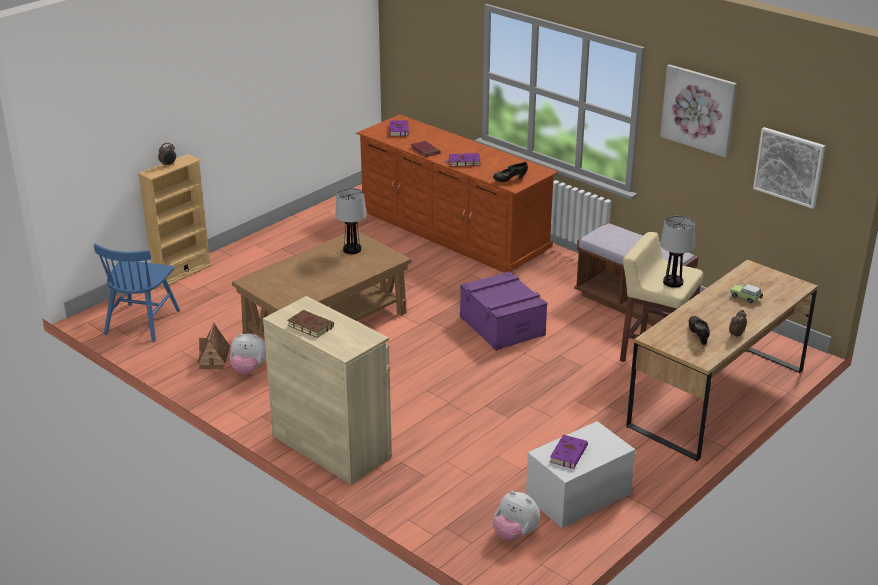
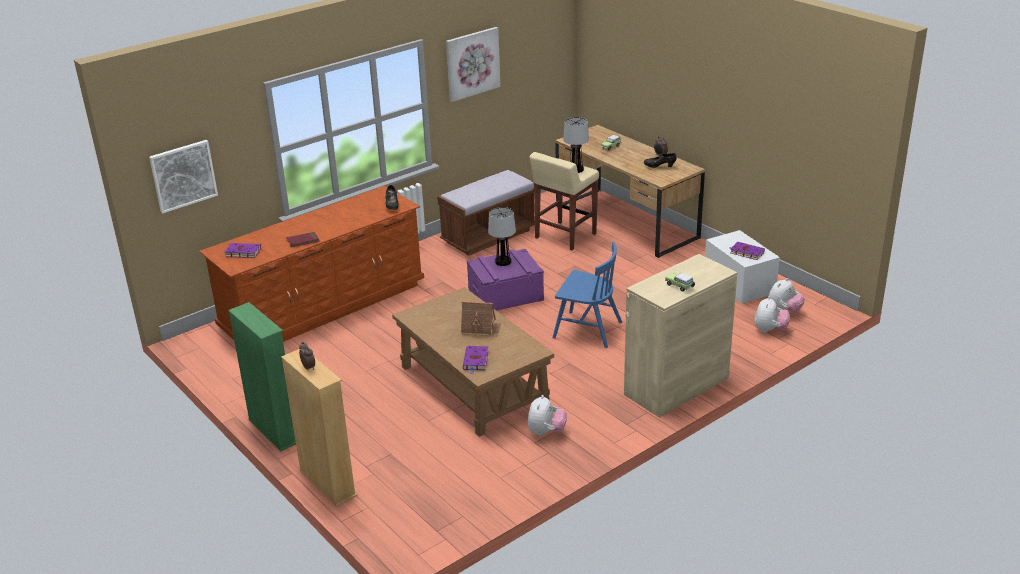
camera: 80 degrees left, 0 degrees up
blue chair [94,243,180,342] -> blue chair moved to [553,242,622,348]
toy house [197,322,230,369] -> toy house moved to [461,301,501,337]
brown book [287,310,334,338] -> toy car [665,273,695,291]
table lamp [336,188,366,254] -> table lamp moved to [488,207,516,266]
purple book [444,153,480,166] -> purple book moved to [463,346,488,374]
picture [753,127,825,209] -> picture moved to [149,140,218,213]
none -> green bookcase [228,302,296,451]
none -> plush toy [754,296,790,333]

